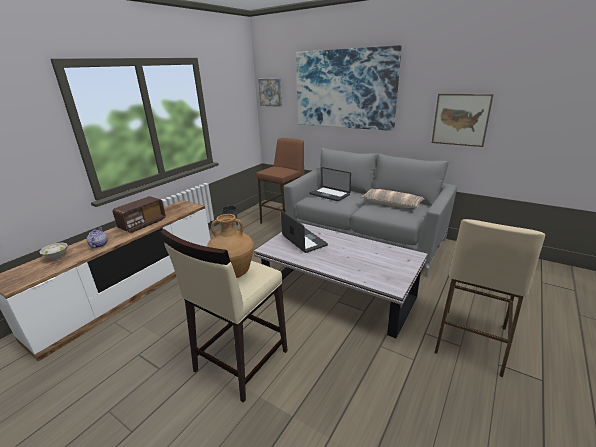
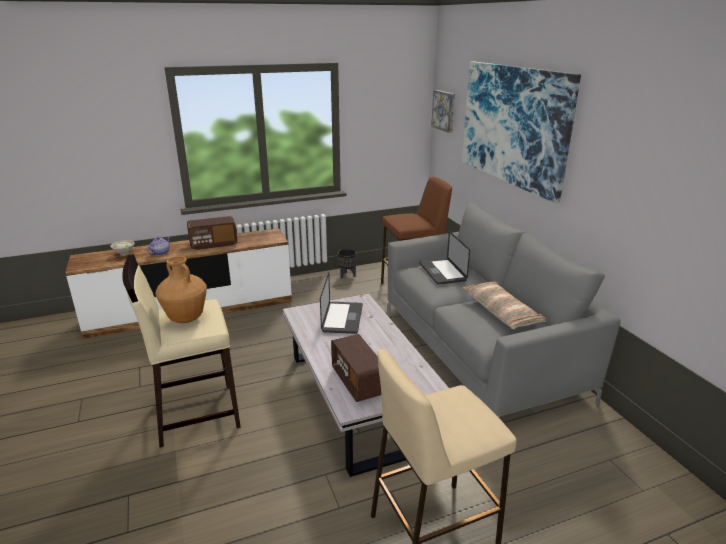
camera: 35 degrees right, 0 degrees up
picture [432,94,494,147] -> none
none -> radio [331,334,381,402]

